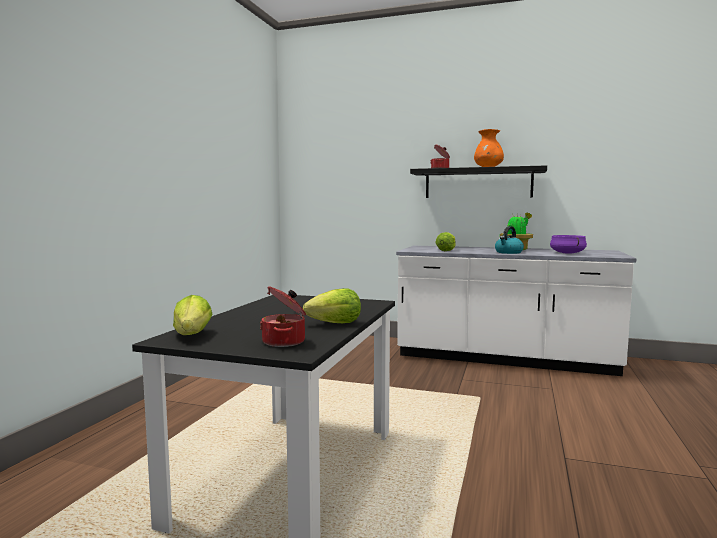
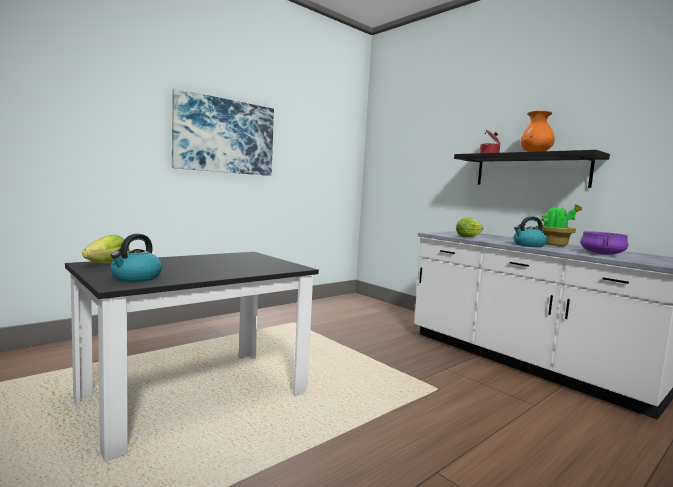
camera: 30 degrees right, 0 degrees up
cooking pot [260,286,306,347] -> kettle [110,234,162,282]
lettuce [303,288,361,323] -> none
none -> picture [172,88,274,176]

